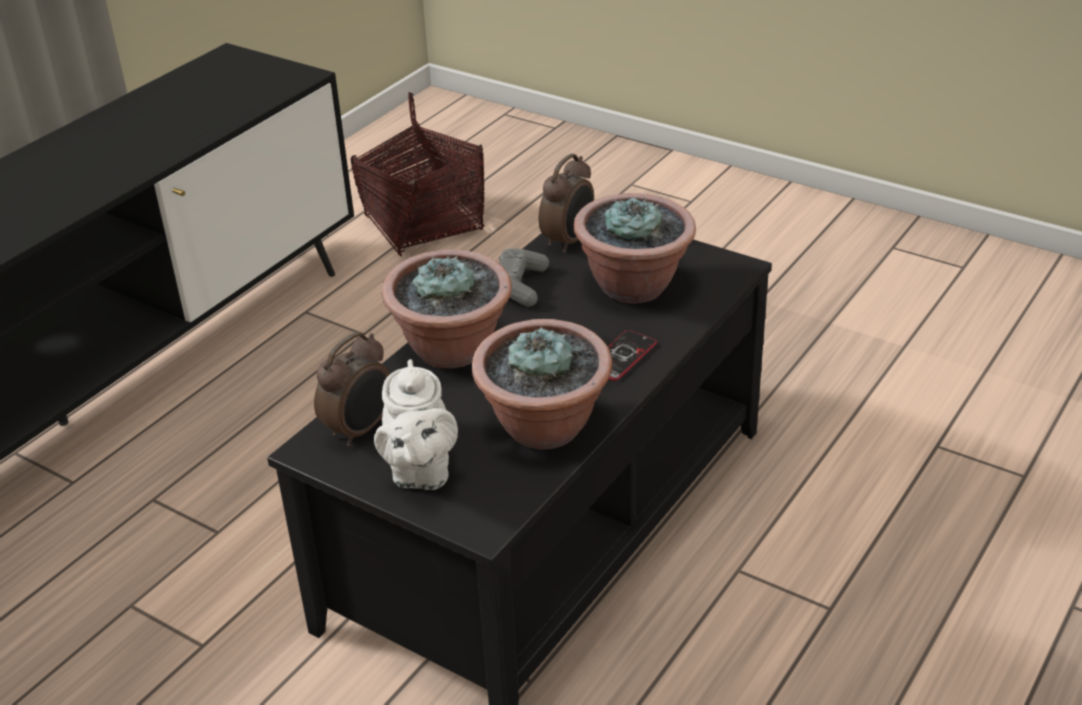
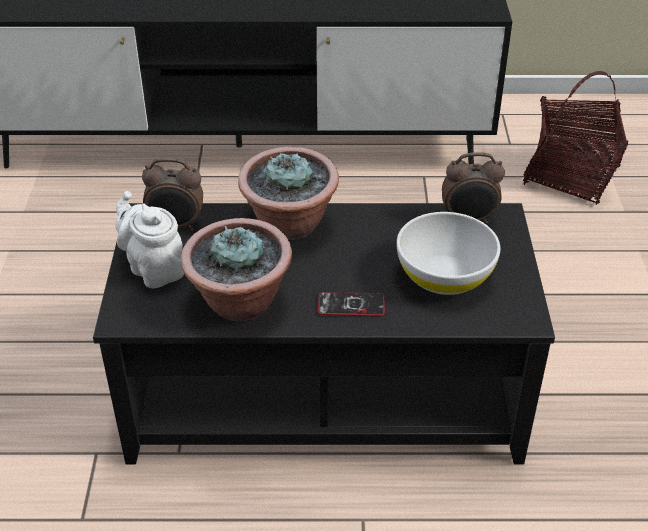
camera: 55 degrees right, 5 degrees up
white teapot [374,359,458,490] -> white teapot turned 90 degrees clockwise [115,191,184,288]
grey game controller [499,248,549,307] -> none
potted plant [573,193,696,304] -> white bowl [397,212,501,295]

